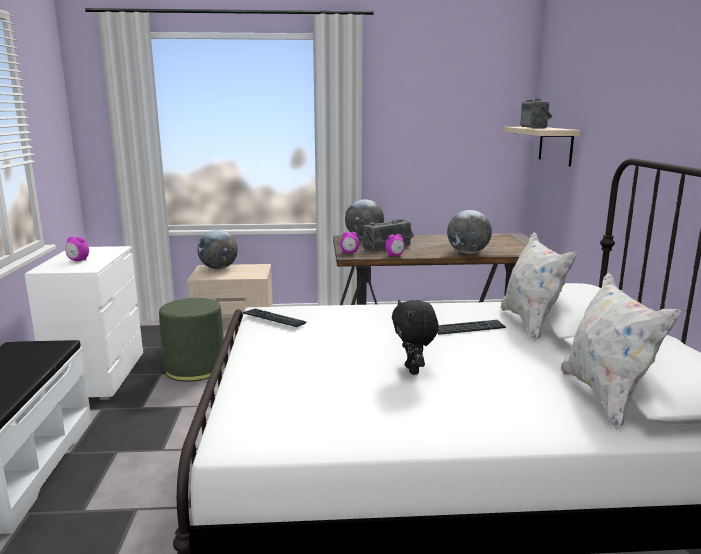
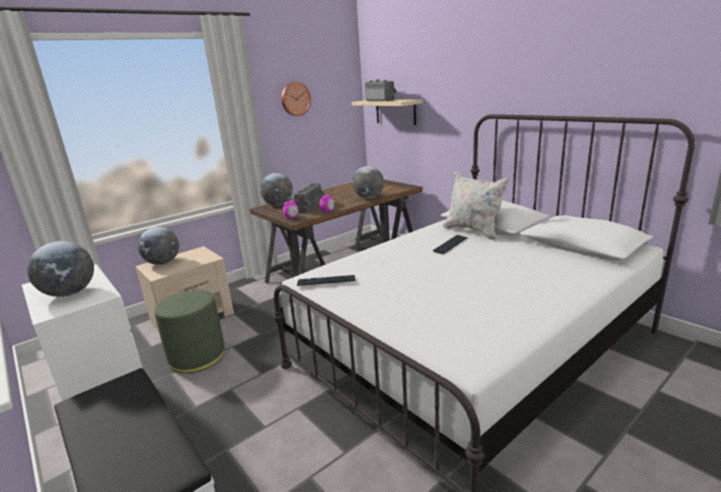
camera: 35 degrees left, 5 degrees up
alarm clock [65,236,89,261] -> globe [27,241,94,297]
black plush toy [392,300,439,375] -> none
white pillow [561,272,681,430] -> none
none -> wall clock [281,82,311,116]

